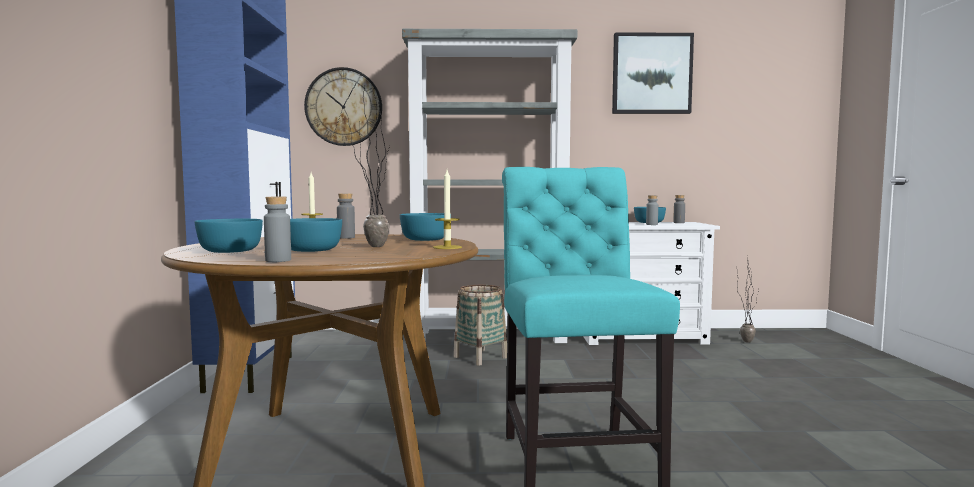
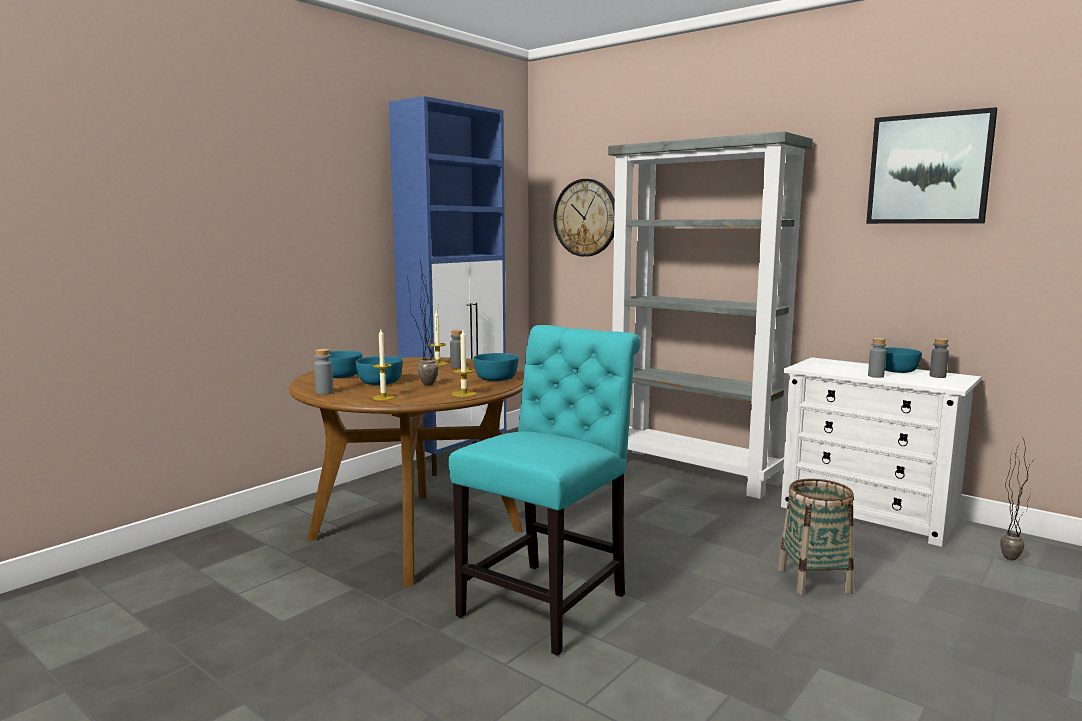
camera: 40 degrees right, 5 degrees up
basket [453,285,507,365] -> basket moved to [778,479,854,595]
none -> candle [373,330,395,400]

